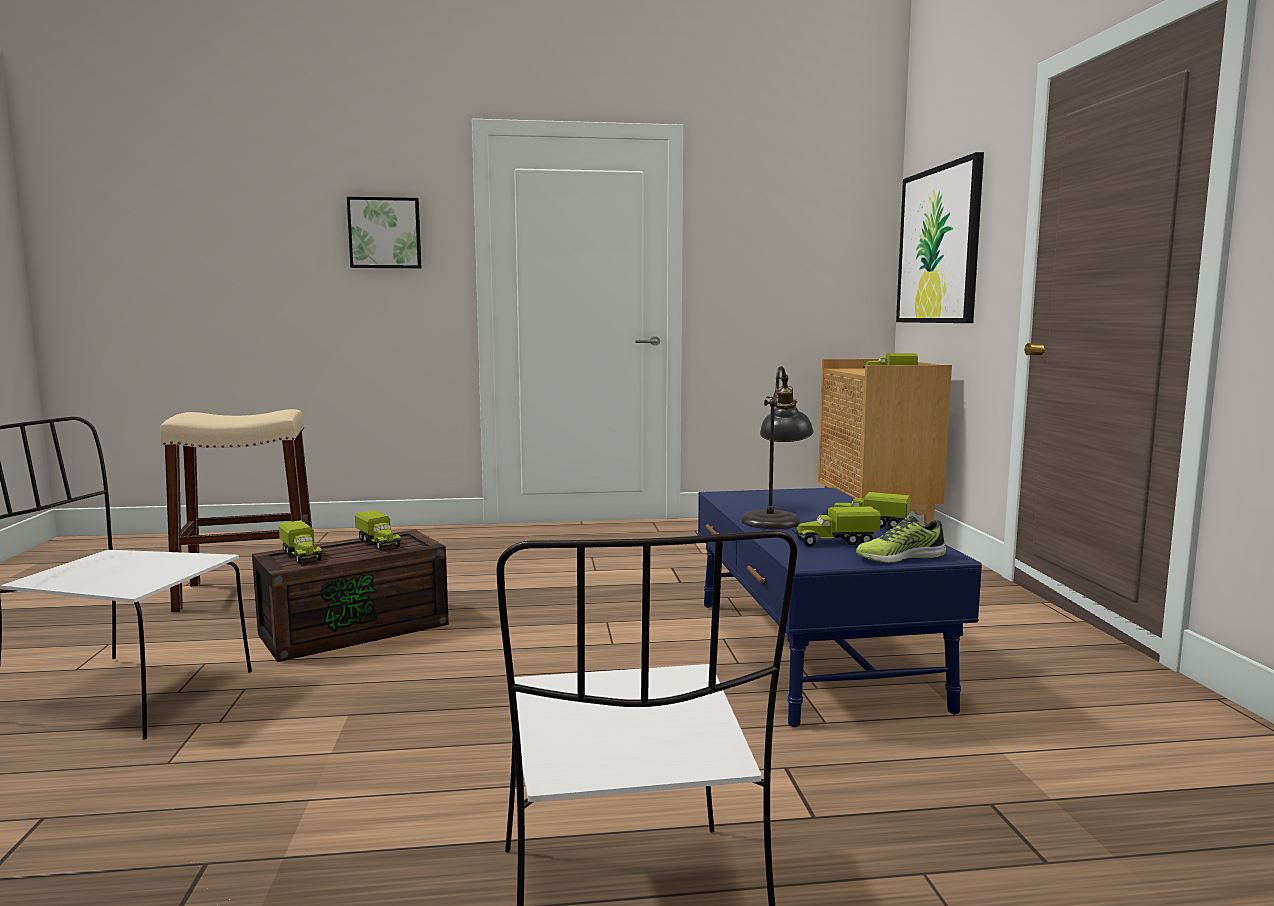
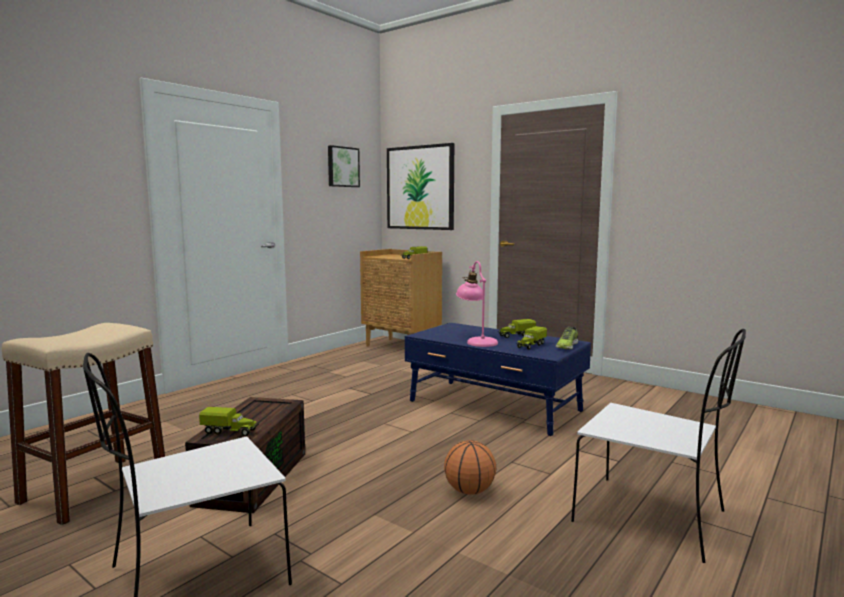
camera: 45 degrees left, 0 degrees up
picture [347,197,421,268] -> picture moved to [328,145,360,187]
toy truck [355,510,401,550] -> none
grey table lamp [741,366,813,529] -> pink table lamp [456,261,498,347]
none -> basketball [444,440,496,495]

